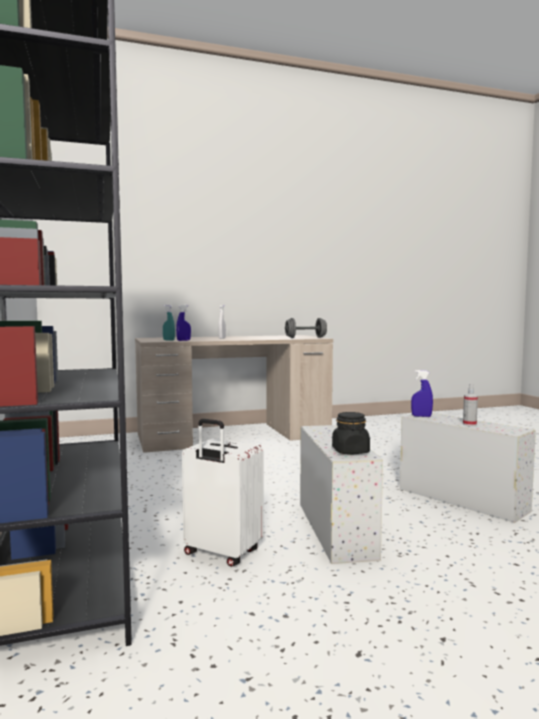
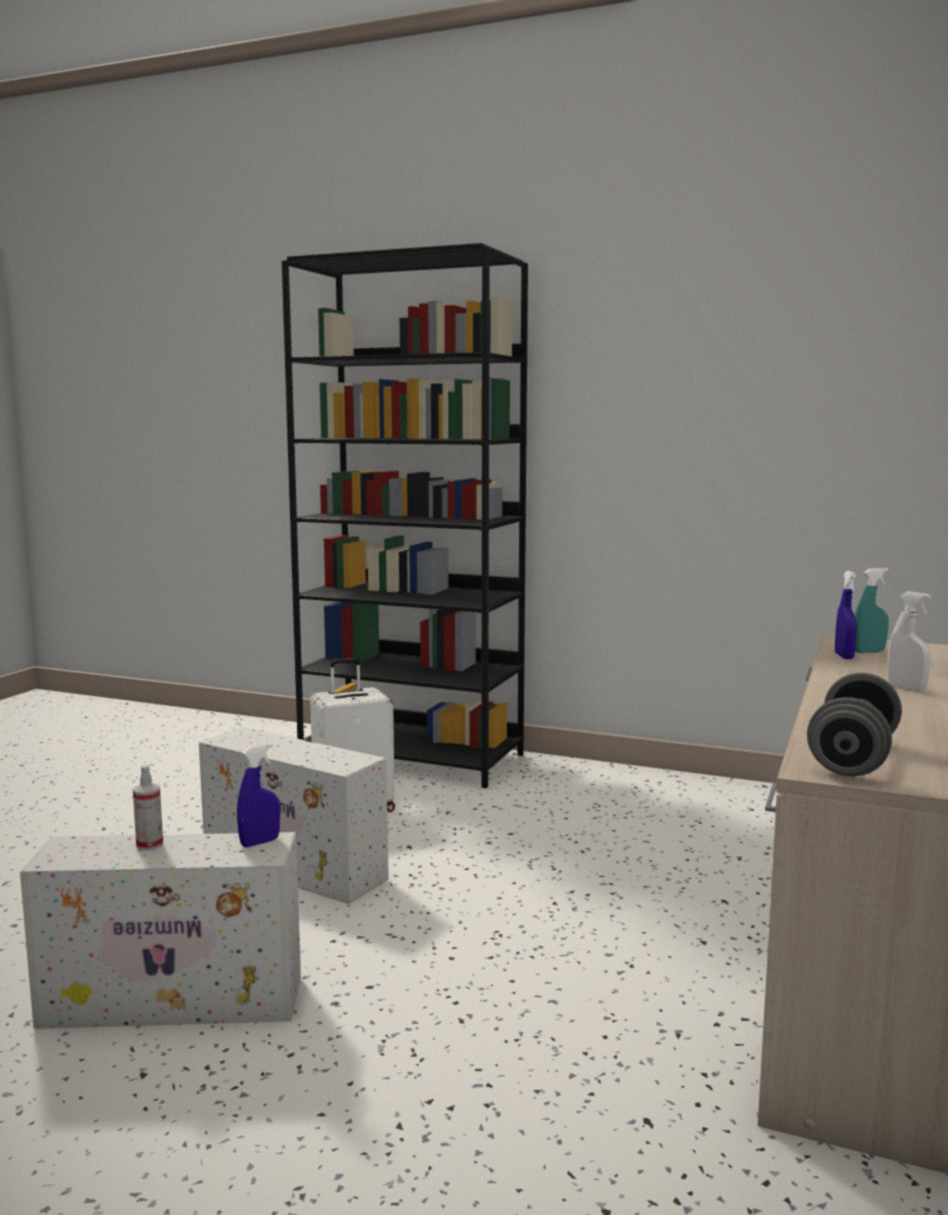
camera: 130 degrees right, 5 degrees up
black jar [332,412,370,454] -> none

